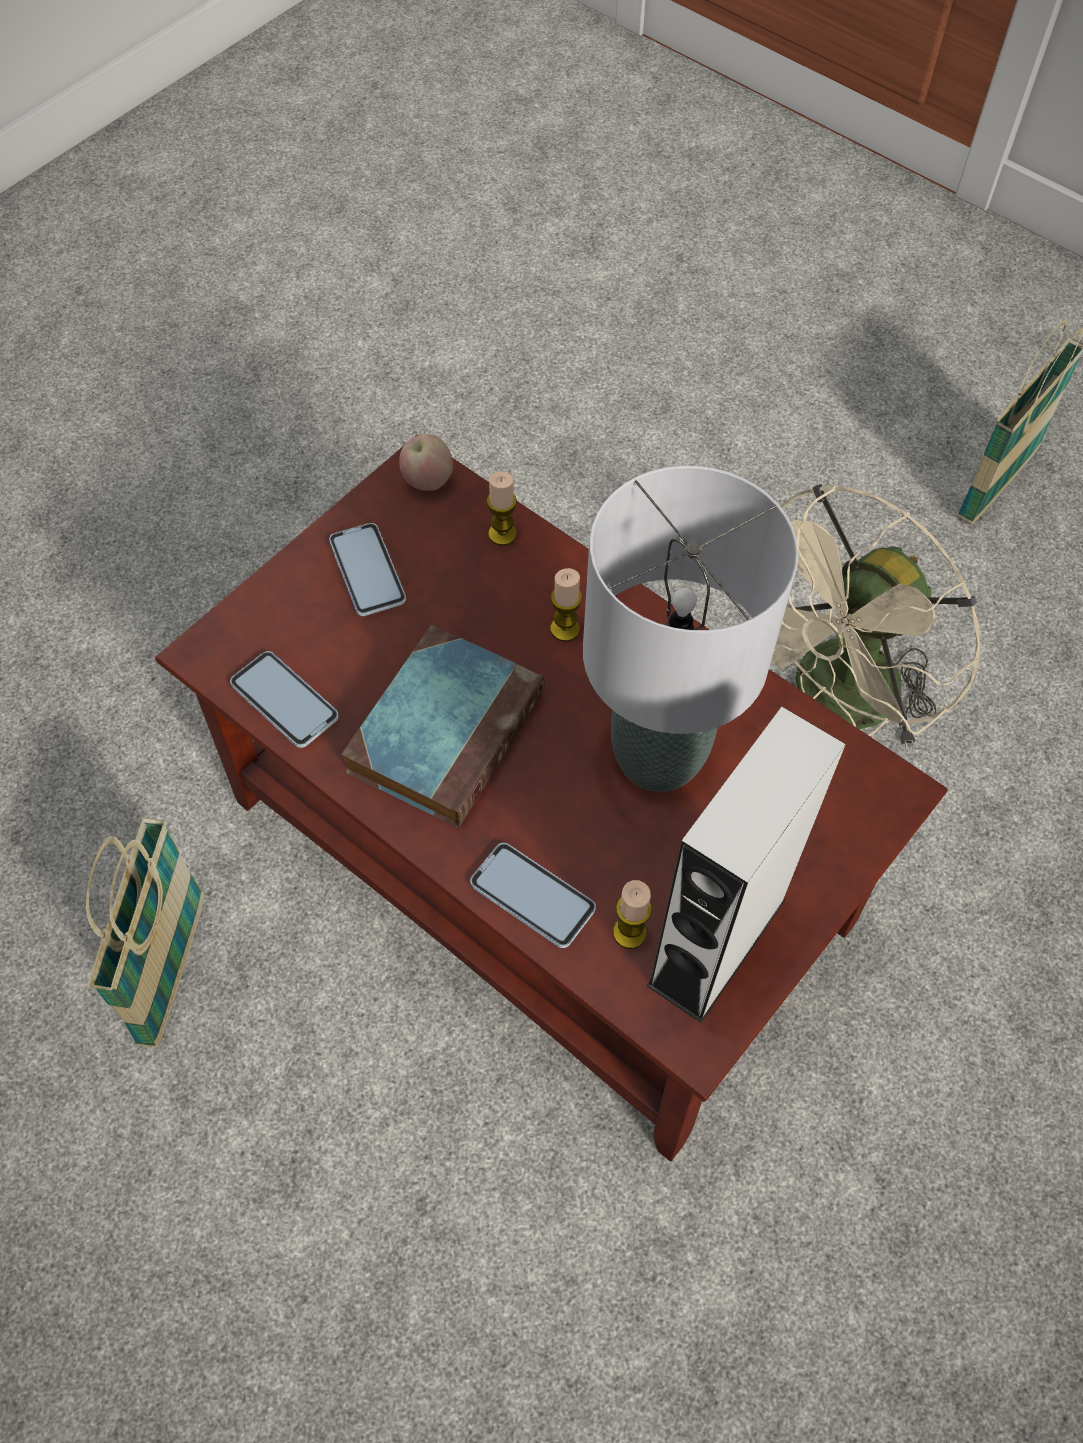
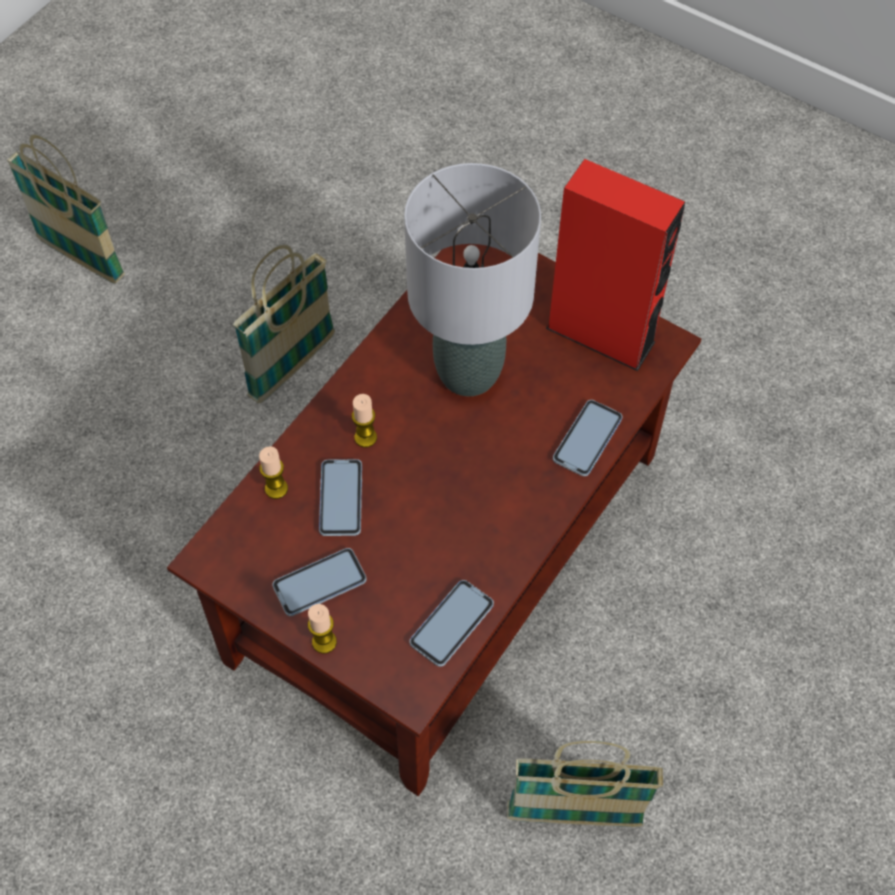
camera: 95 degrees left, 0 degrees up
book [341,625,545,828] -> none
apple [399,434,453,491] -> none
candle [613,880,652,949] -> candle moved to [308,604,337,654]
grey speaker [647,706,846,1023] -> red speaker [546,159,685,371]
beige fan [770,484,980,750] -> basket [233,245,335,404]
none -> phone [319,459,362,536]

